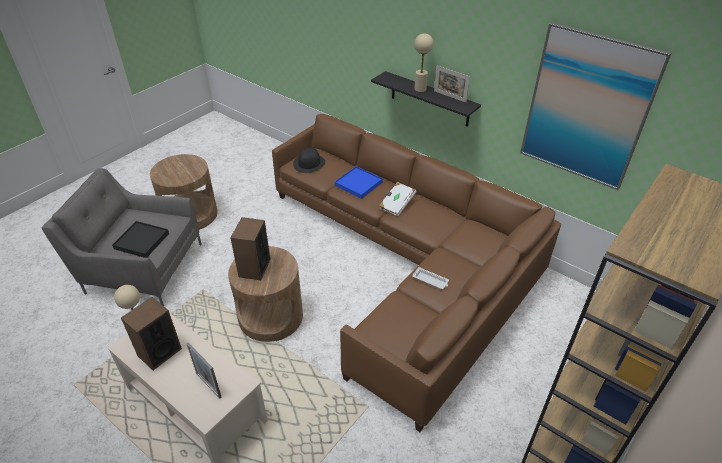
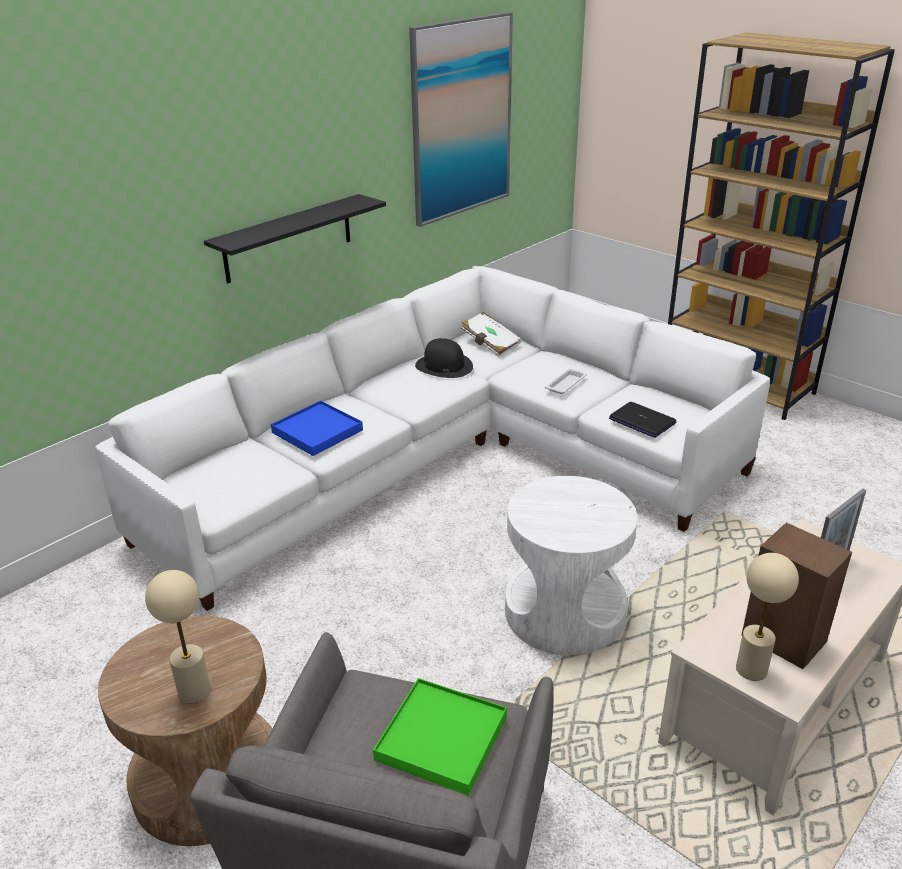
camera: 85 degrees left, 10 degrees down
black tray [112,221,169,258] -> green tray [373,678,507,796]
brown side table [228,246,303,342] -> white side table [505,476,637,656]
speaker [230,217,271,280] -> none
brown sofa [272,114,561,432] -> white sofa [95,266,770,611]
black hat [293,147,325,173] -> black hat moved to [415,338,473,378]
white book [379,182,416,216] -> white book moved to [461,312,521,356]
beige table lamp [414,33,434,92] -> beige table lamp moved to [145,570,211,703]
picture frame [434,65,470,103] -> none
none -> laptop [609,402,676,438]

